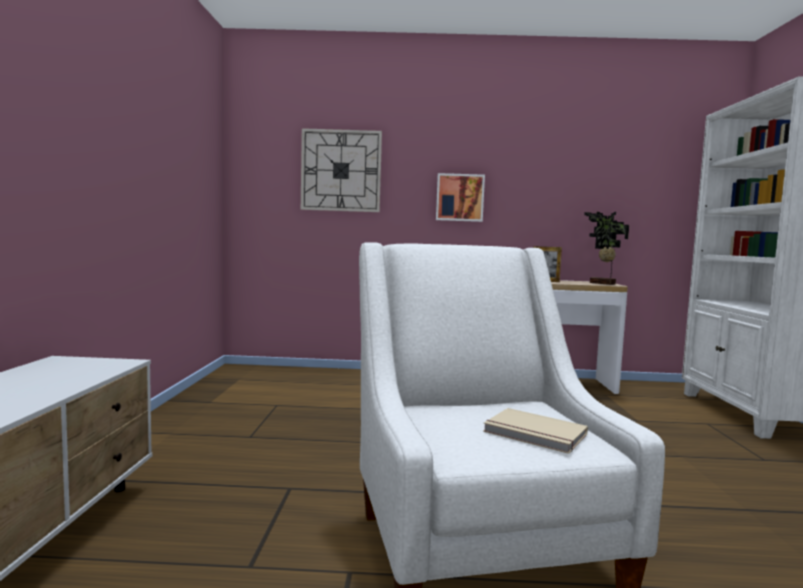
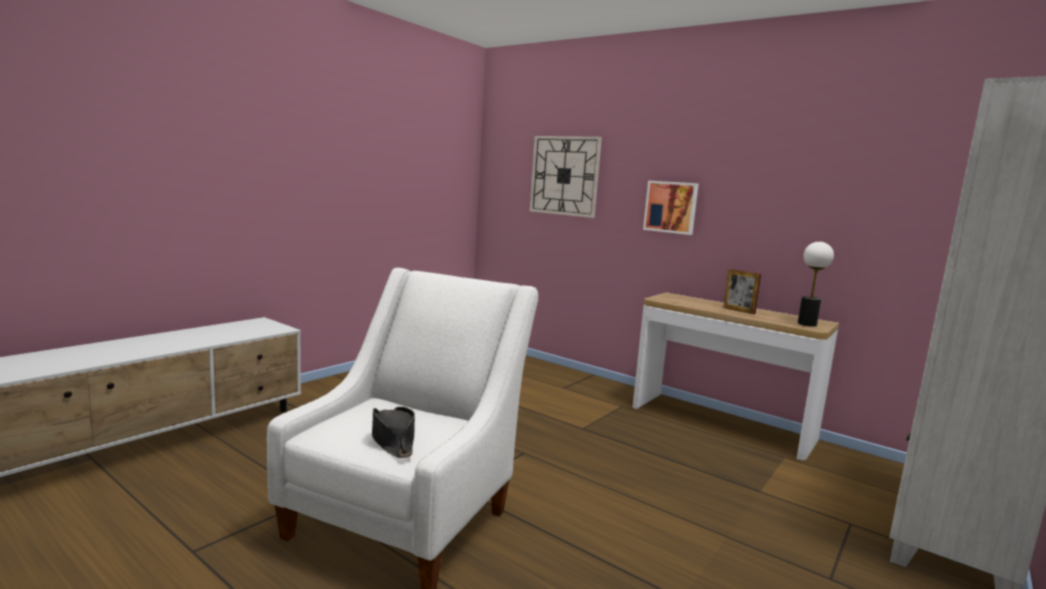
camera: 35 degrees right, 5 degrees up
beige book [483,408,588,454] -> black hat [372,407,415,458]
potted plant [584,212,629,285] -> table lamp [798,242,834,327]

